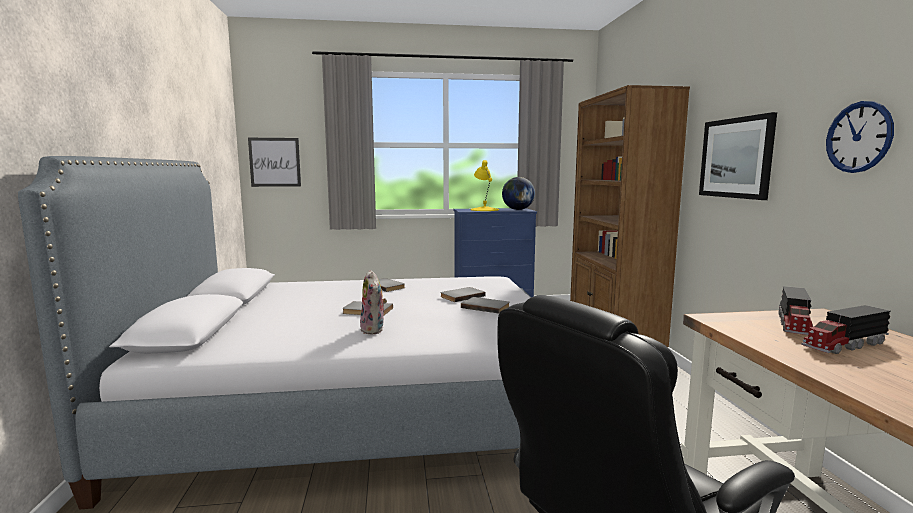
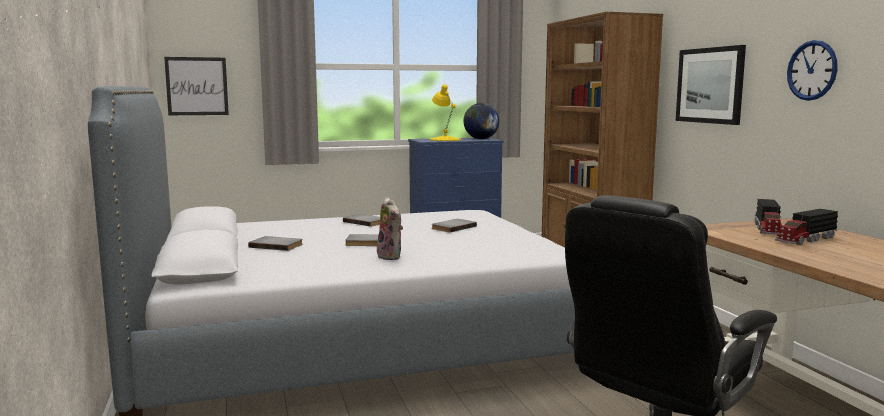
camera: 10 degrees left, 0 degrees up
grey book [461,297,510,314] -> grey book moved to [248,236,303,251]

